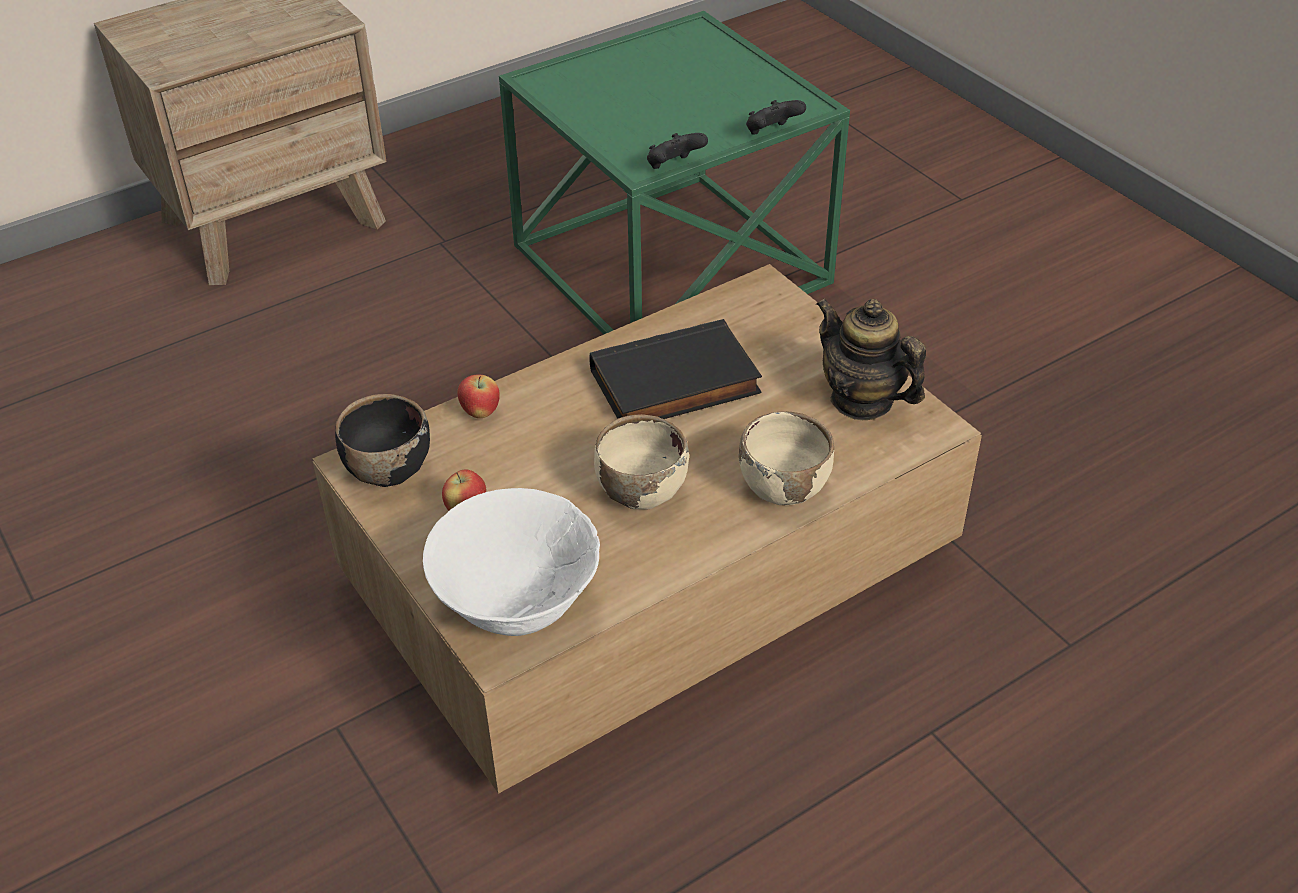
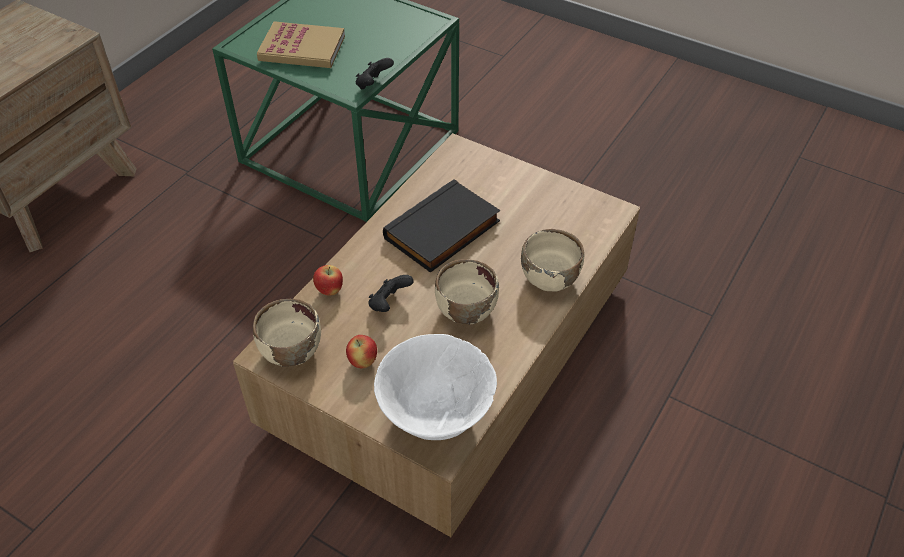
camera: 25 degrees left, 5 degrees up
black bowl [335,394,430,487] -> beige bowl [253,299,321,367]
black game controller [746,100,806,135] -> black game controller moved to [368,275,414,312]
teapot [816,298,926,420] -> none
none -> book [257,21,345,68]

